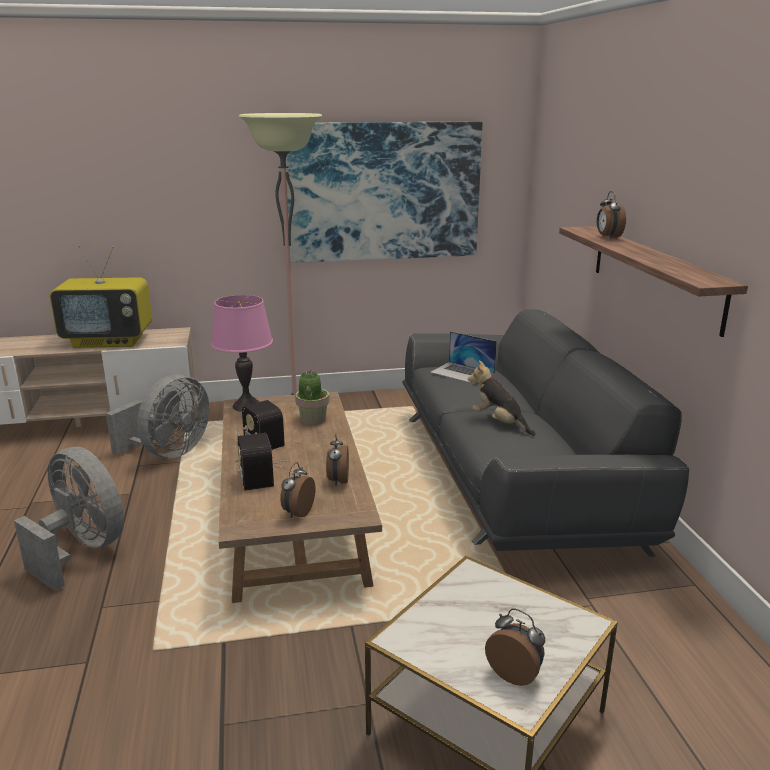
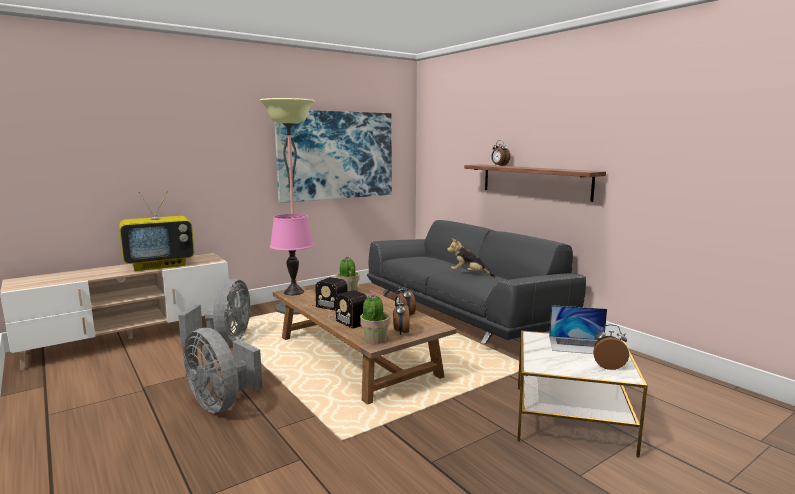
camera: 25 degrees left, 10 degrees down
grey fan [14,447,124,591] -> grey fan turned 150 degrees counterclockwise [183,328,263,413]
laptop [430,331,497,384] -> laptop moved to [549,305,607,354]
none -> potted plant [360,293,390,344]

